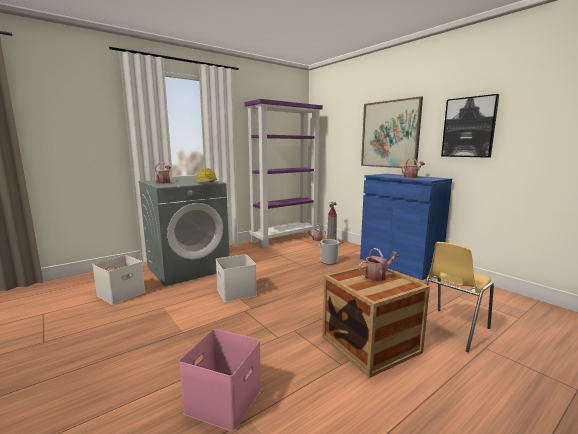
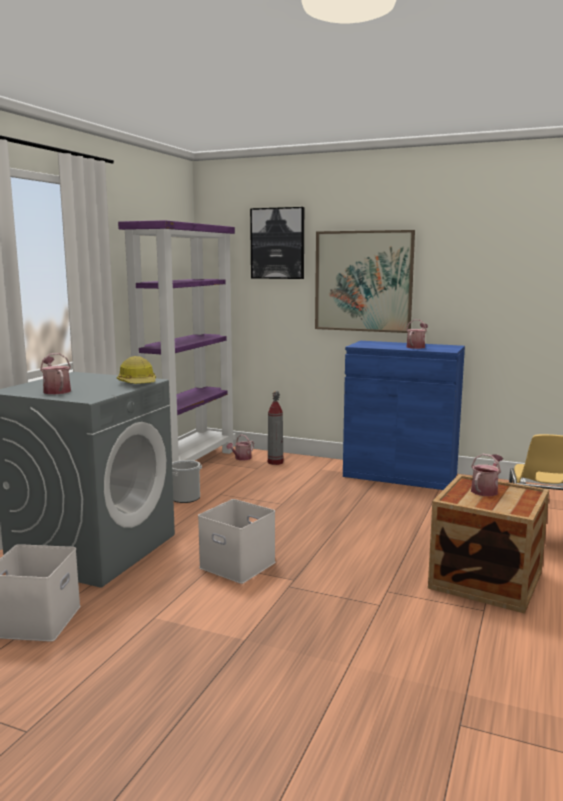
camera: 30 degrees left, 0 degrees up
pink storage box [179,329,261,432] -> none
bucket [319,239,341,265] -> bucket moved to [172,460,202,503]
picture [441,94,499,158] -> picture moved to [250,207,304,279]

